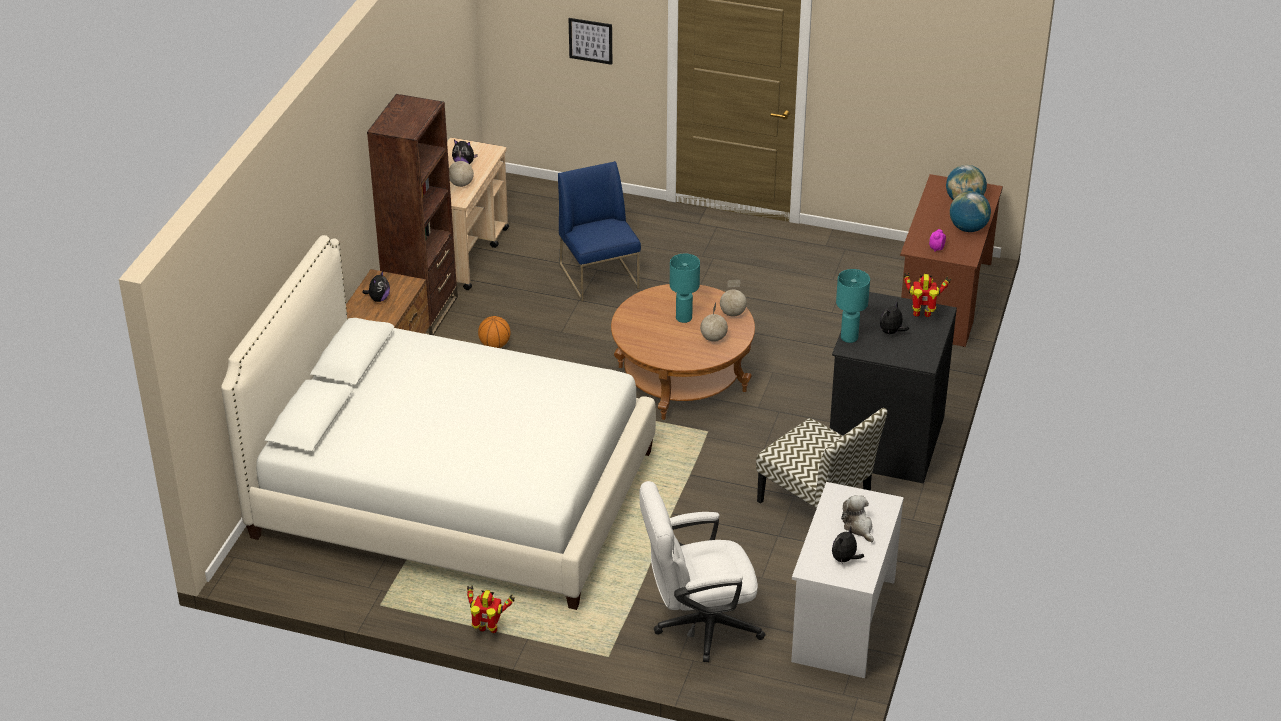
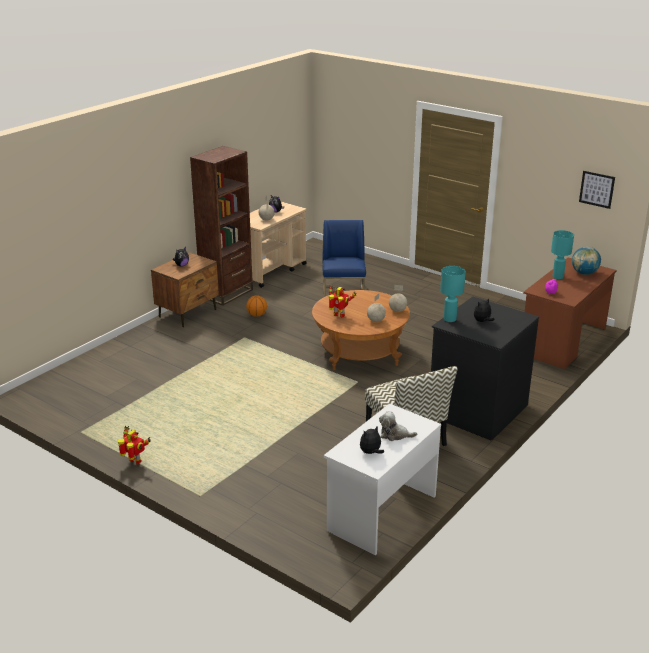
camera: 20 degrees right, 10 degrees down
white bed [221,235,656,610] -> none
picture [569,18,612,65] -> picture moved to [579,171,615,209]
white office chair [639,481,765,662] -> none
turquoise table lamp [670,254,700,323] -> turquoise table lamp moved to [551,230,574,279]
plush toy [841,495,874,542] -> plush toy turned 75 degrees counterclockwise [379,411,417,441]
toy robot [903,273,951,317] -> toy robot moved to [329,285,357,317]
globe [950,191,991,232] -> none

